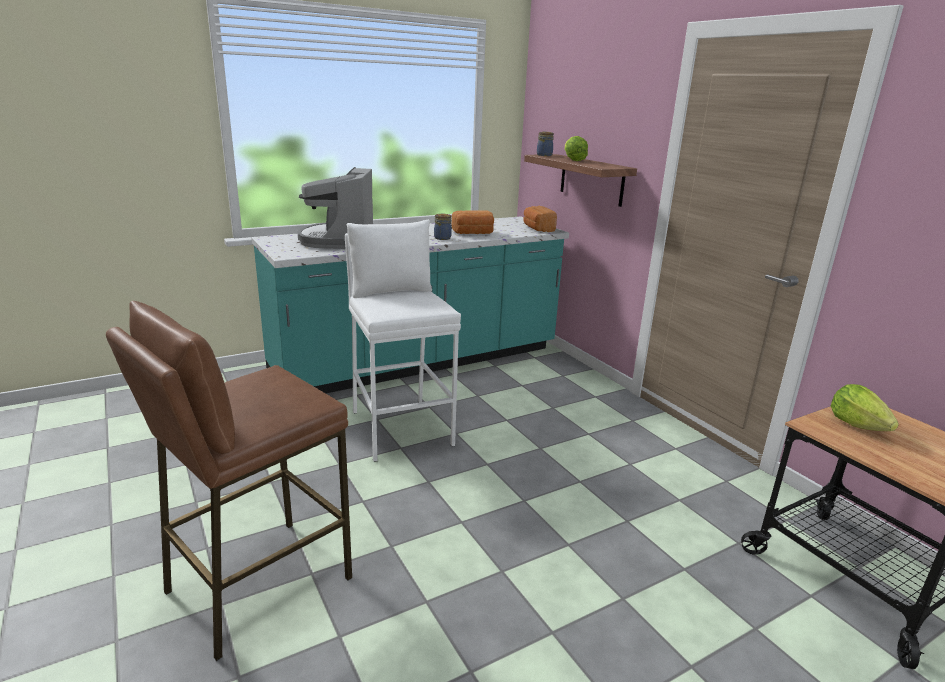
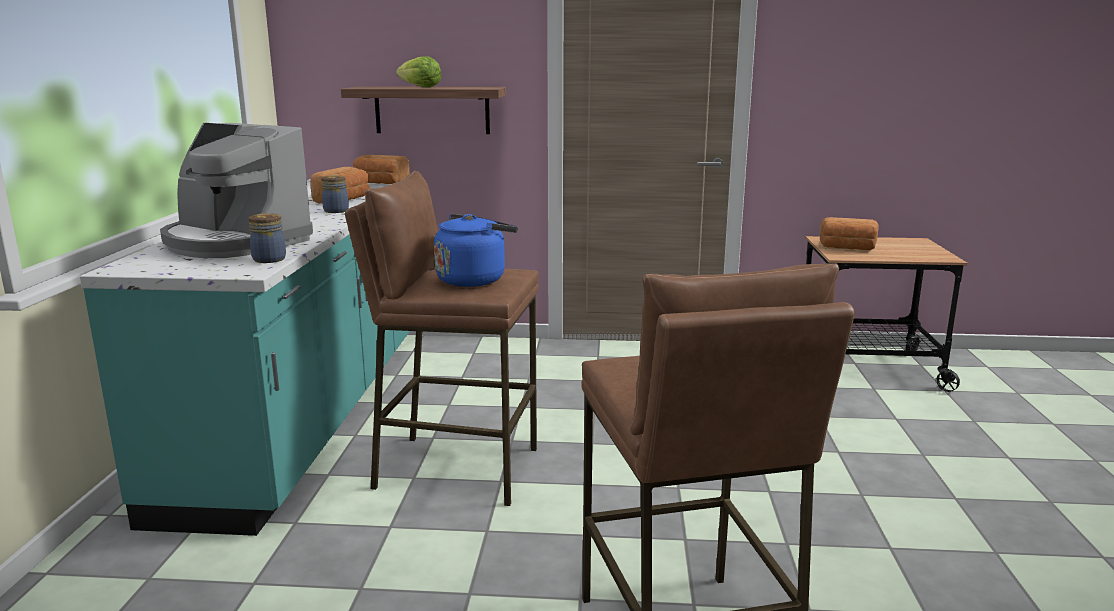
camera: 55 degrees left, 5 degrees down
white stool [345,220,461,462] -> brown stool [345,171,539,506]
jar [537,132,554,156] -> jar moved to [248,213,286,263]
lettuce [831,384,899,431] -> bread [820,217,879,250]
none -> blue kettle [434,214,518,287]

